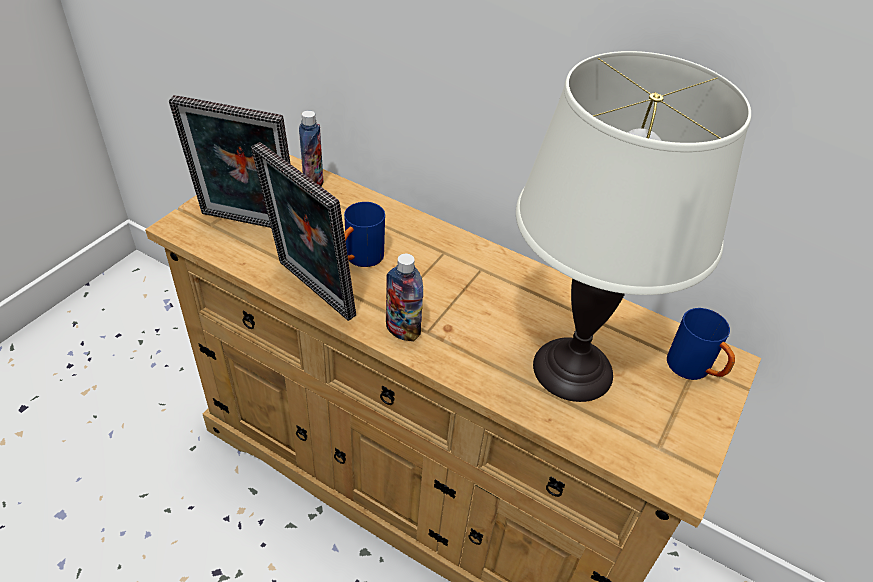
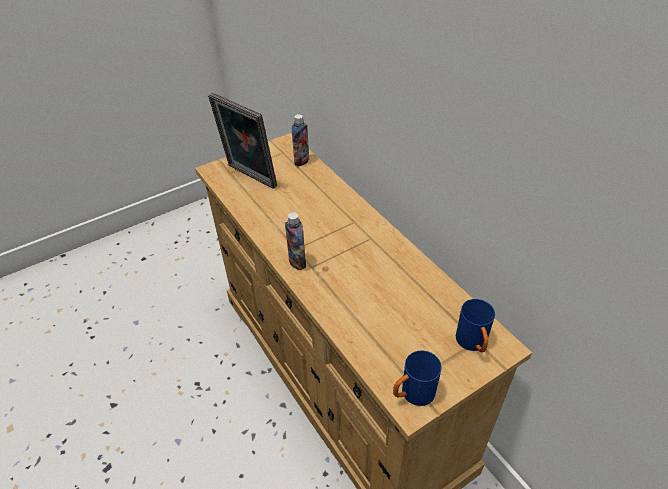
camera: 30 degrees right, 0 degrees up
picture frame [251,142,356,321] -> none
blue mug [344,202,385,267] -> blue mug moved to [393,351,442,406]
white table lamp [516,51,751,402] -> none

